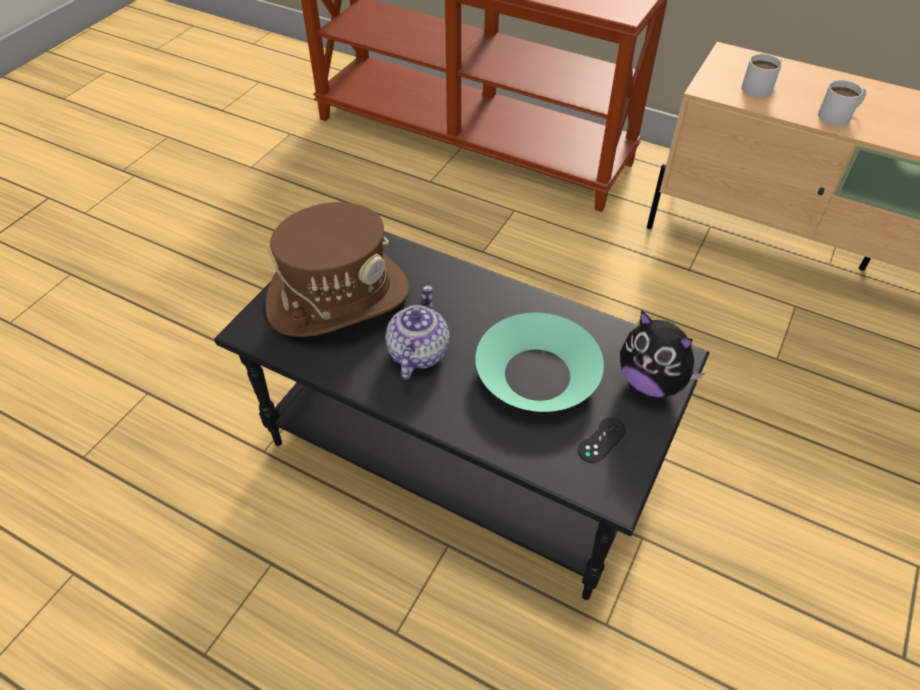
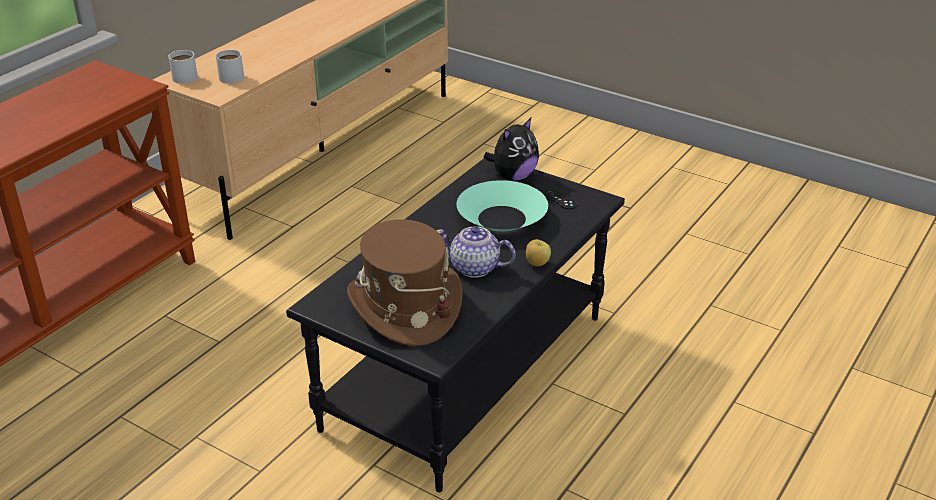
camera: 85 degrees left, 15 degrees down
white mug [818,80,866,126] -> white mug moved to [168,50,198,84]
none -> apple [526,239,551,266]

